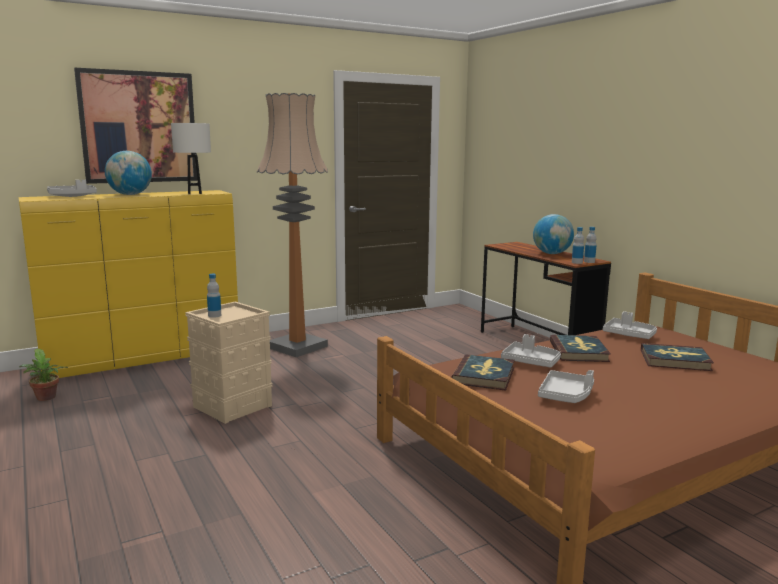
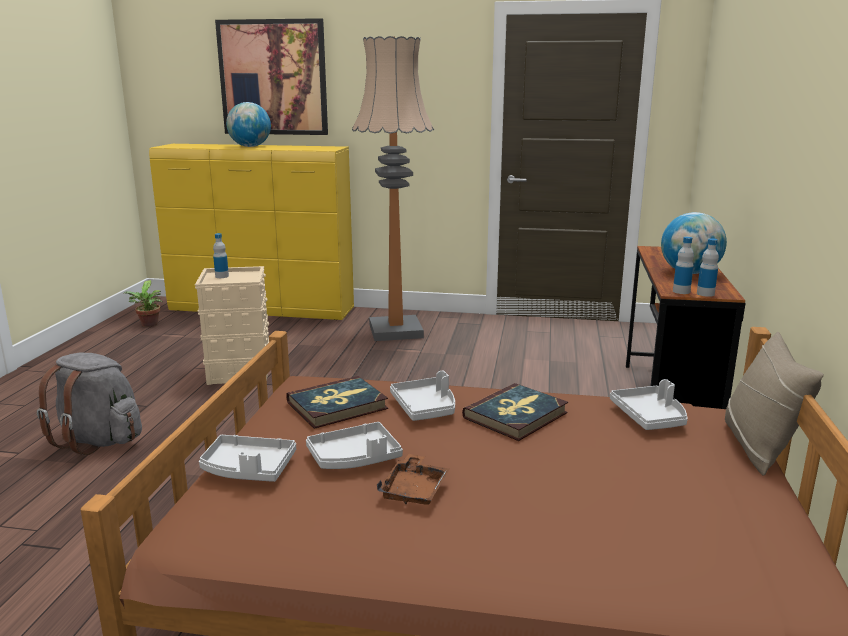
camera: 40 degrees right, 5 degrees up
grey tray [47,180,97,197] -> grey tray moved to [199,435,296,482]
white table lamp [171,123,211,194] -> none
book [641,343,714,371] -> none
none -> grey backpack [37,353,142,455]
none -> brown tray [377,454,450,505]
none -> beige pillow [725,332,824,476]

